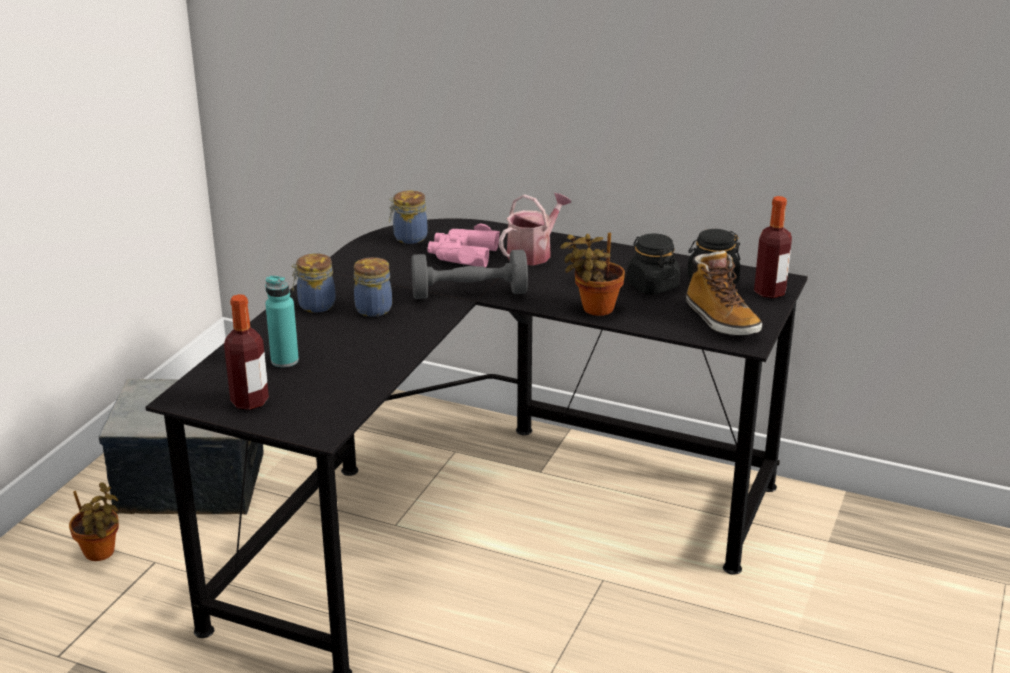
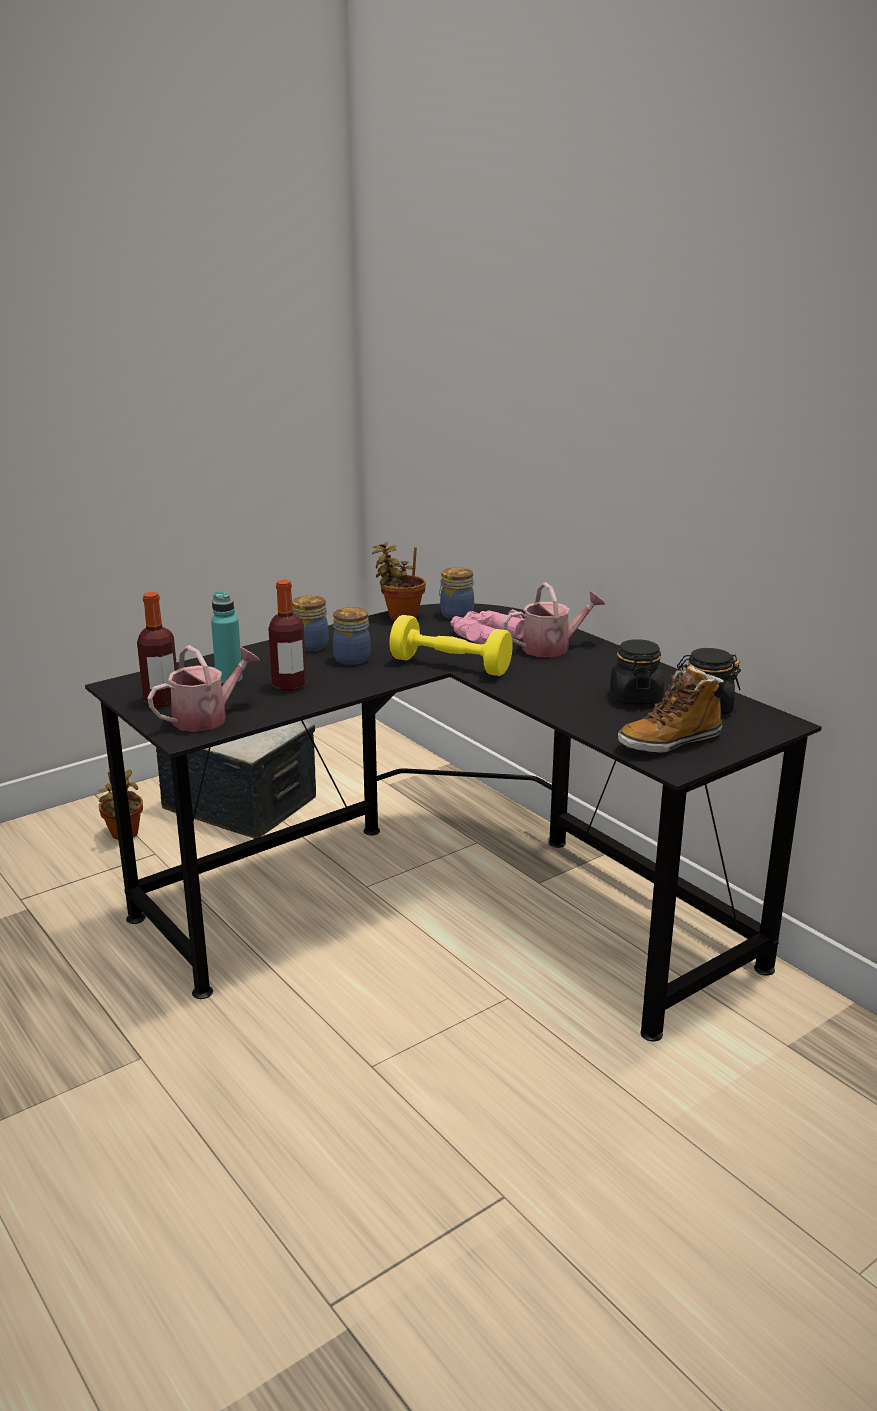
camera: 30 degrees right, 5 degrees down
grey dumbbell [411,250,528,299] -> yellow dumbbell [389,615,513,676]
potted plant [560,233,625,316] -> potted plant moved to [372,542,426,621]
boot [686,251,762,335] -> boot turned 60 degrees clockwise [618,665,725,753]
bottle [754,196,792,298] -> bottle moved to [268,580,306,691]
none -> watering can [147,645,260,732]

